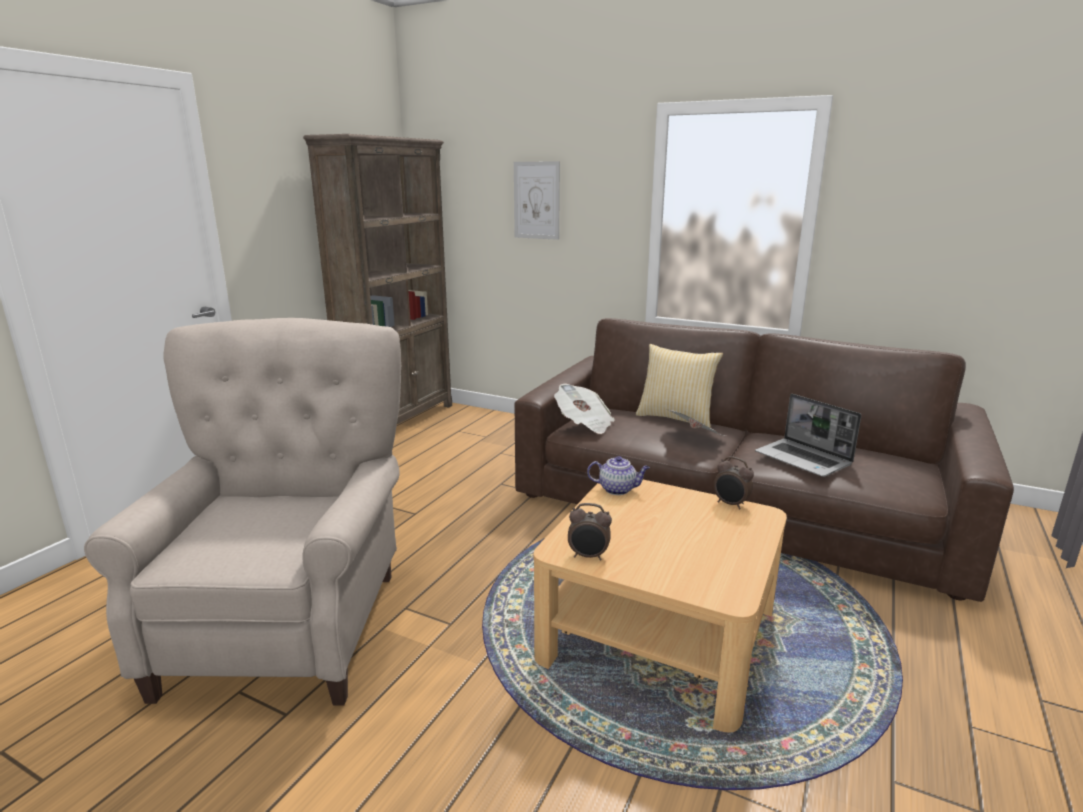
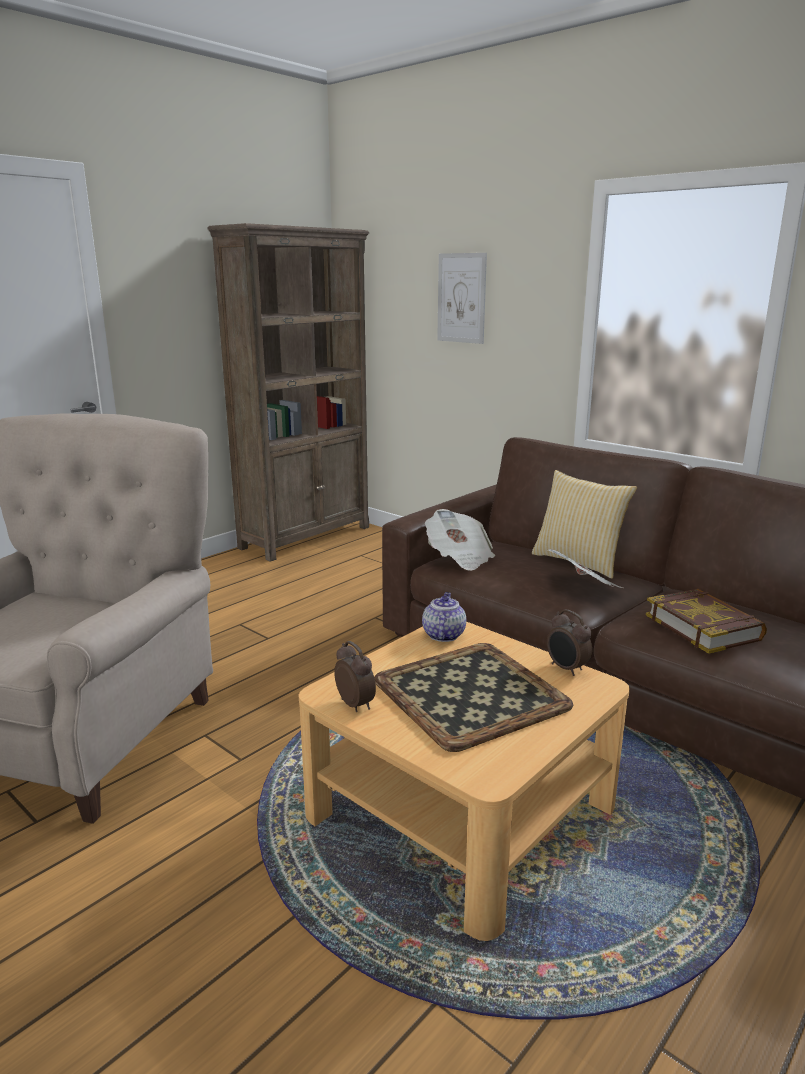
camera: 15 degrees right, 0 degrees up
alarm clock [568,503,612,560] -> alarm clock turned 150 degrees counterclockwise [334,641,376,712]
teapot [587,456,650,495] -> teapot turned 105 degrees counterclockwise [422,592,466,642]
laptop [755,394,861,477] -> book [646,589,767,654]
none -> tray [374,643,573,752]

